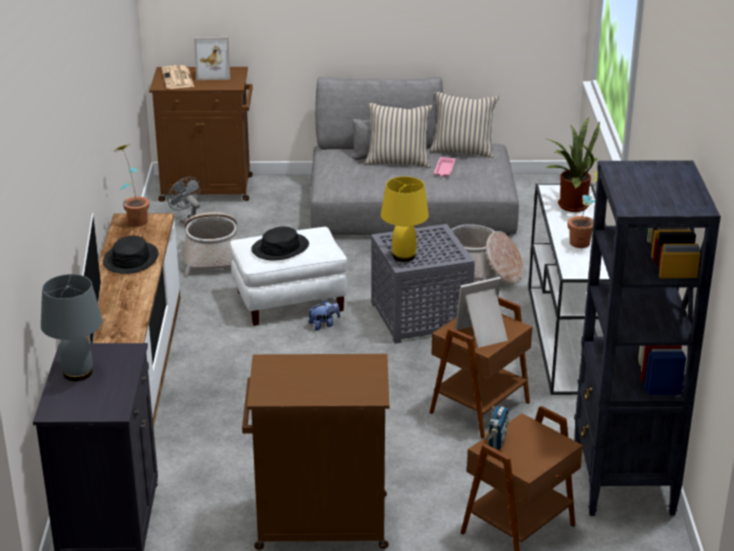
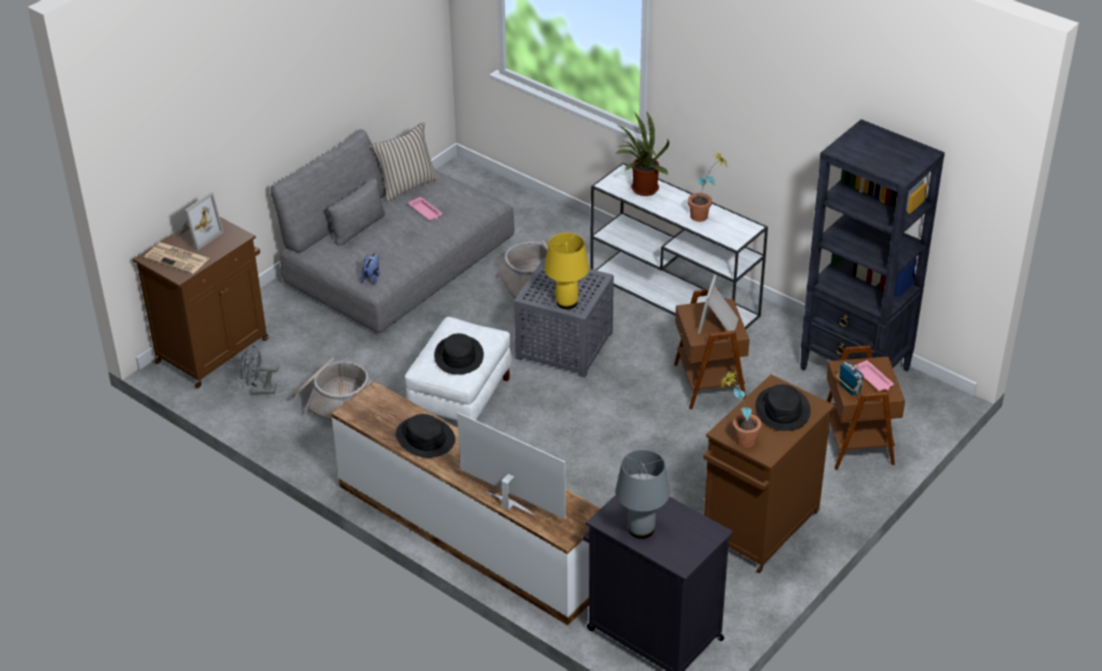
camera: 50 degrees left, 10 degrees up
potted plant [111,145,149,227] -> potted plant moved to [719,370,761,448]
plush toy [308,300,340,331] -> plush toy moved to [360,253,380,285]
beige pillow [365,103,433,168] -> none
none -> black hat [756,384,811,431]
none -> pink tray [854,360,894,391]

